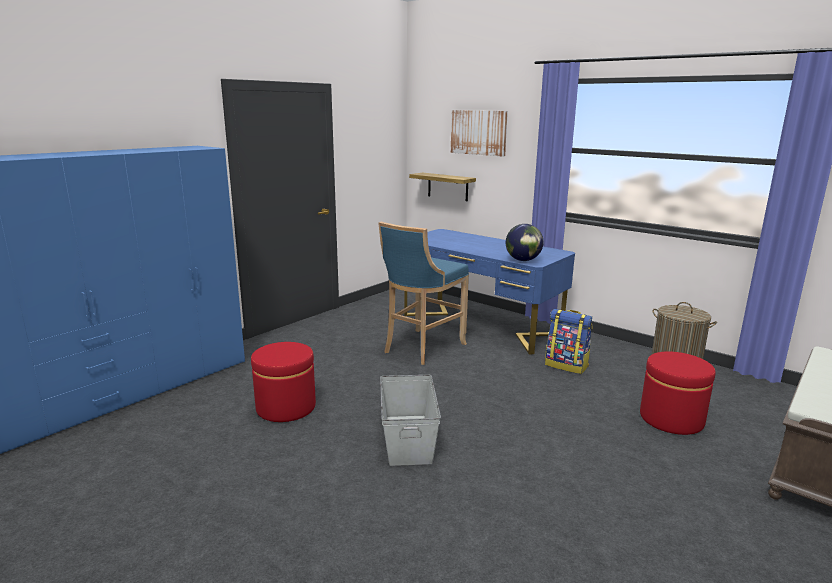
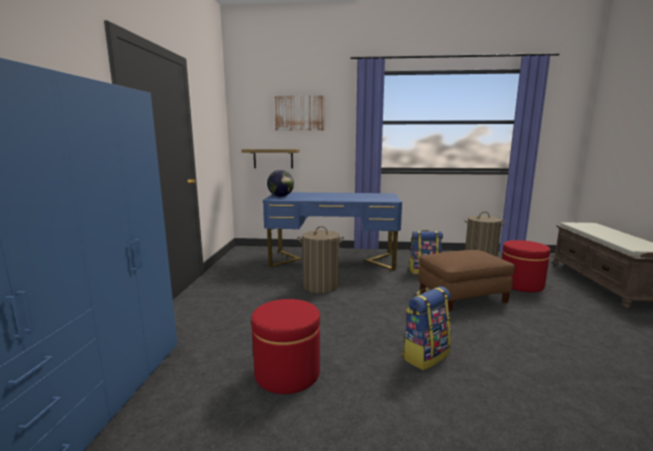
camera: 35 degrees left, 5 degrees down
blue stool [378,222,469,365] -> laundry basket [297,226,344,293]
grey storage box [380,375,441,466] -> backpack [402,286,451,370]
globe [506,224,544,261] -> globe moved to [267,170,294,197]
none -> brown ottoman [418,250,515,312]

